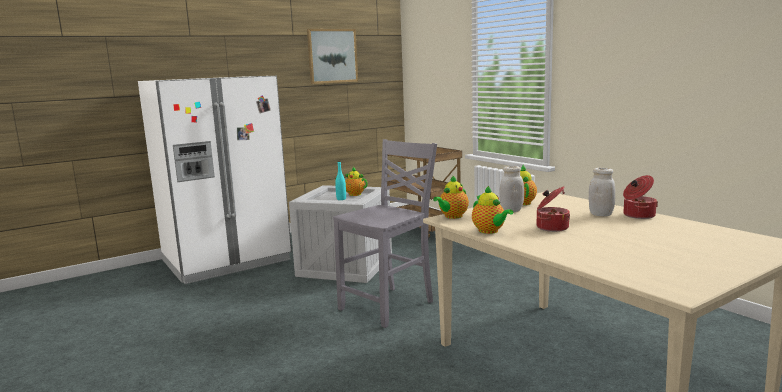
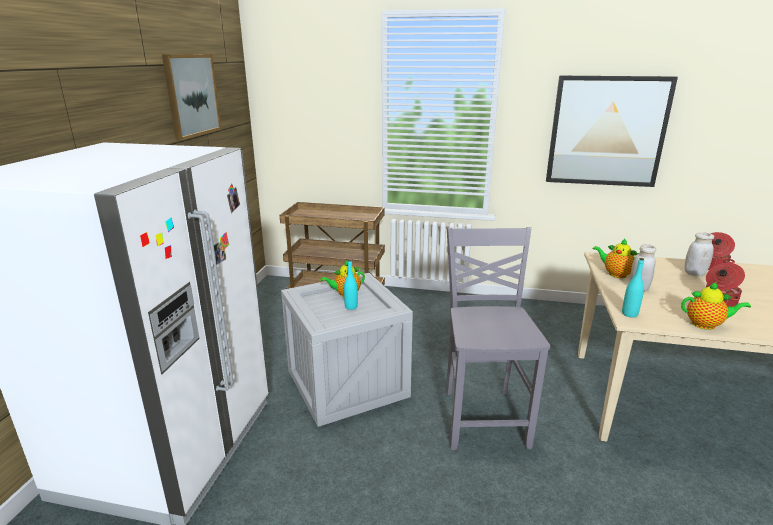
camera: 45 degrees left, 10 degrees up
teapot [433,175,469,219] -> turquoise bottle [622,258,644,318]
none -> picture [546,76,678,187]

